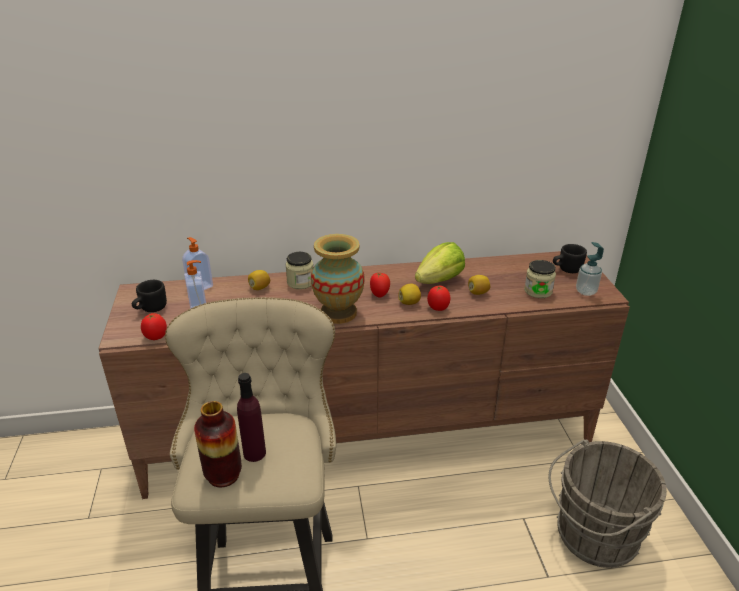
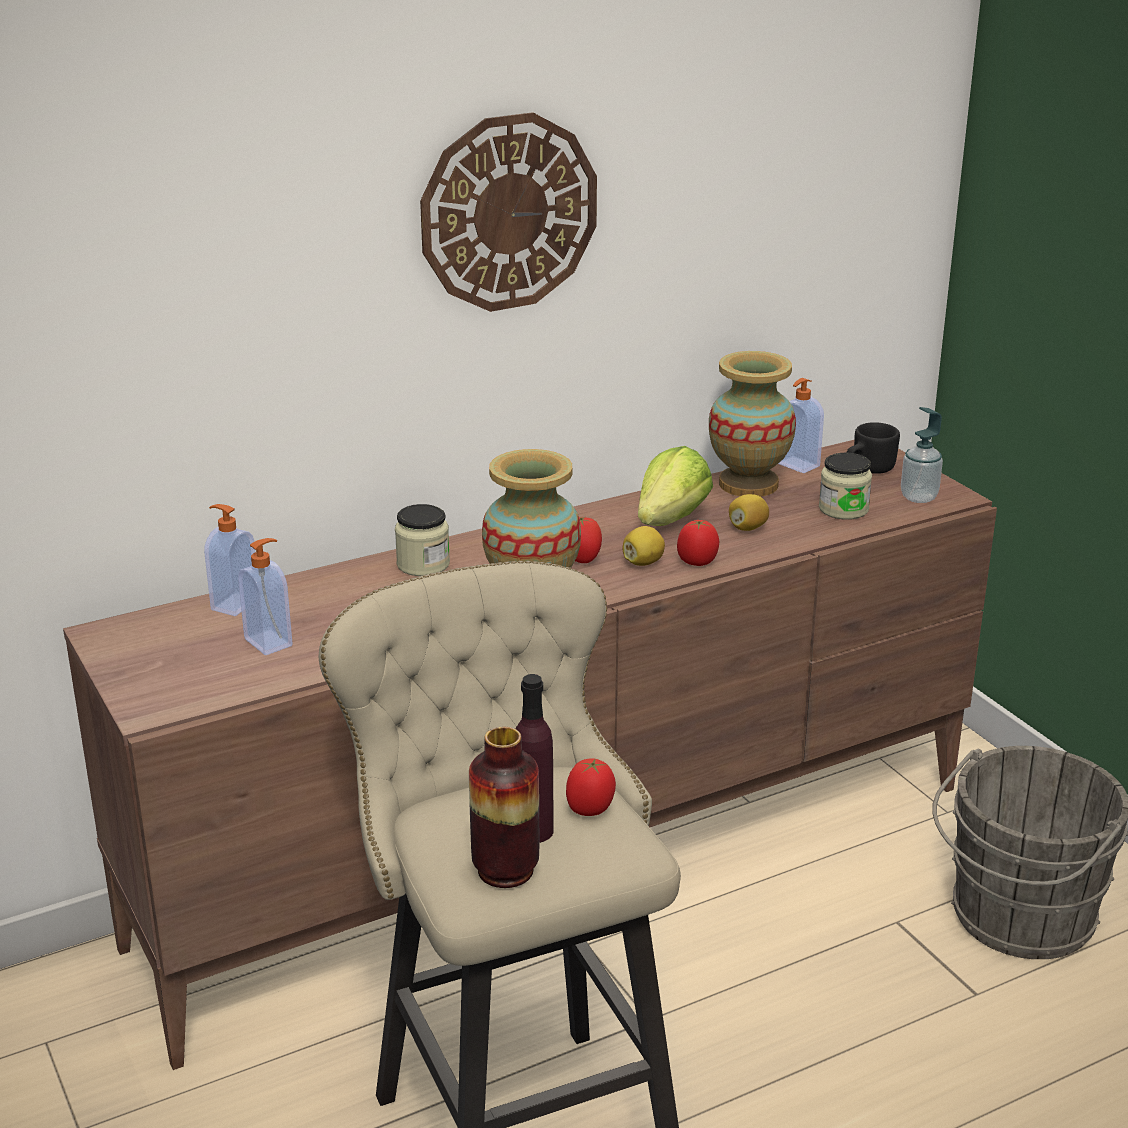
camera: 20 degrees left, 5 degrees down
black mug [132,280,167,312] -> none
tomato [141,313,167,340] -> tomato moved to [566,758,616,816]
lemon [248,270,270,290] -> none
none -> wall clock [420,112,597,312]
none -> vase [709,351,796,497]
none -> soap dispenser [778,378,824,473]

